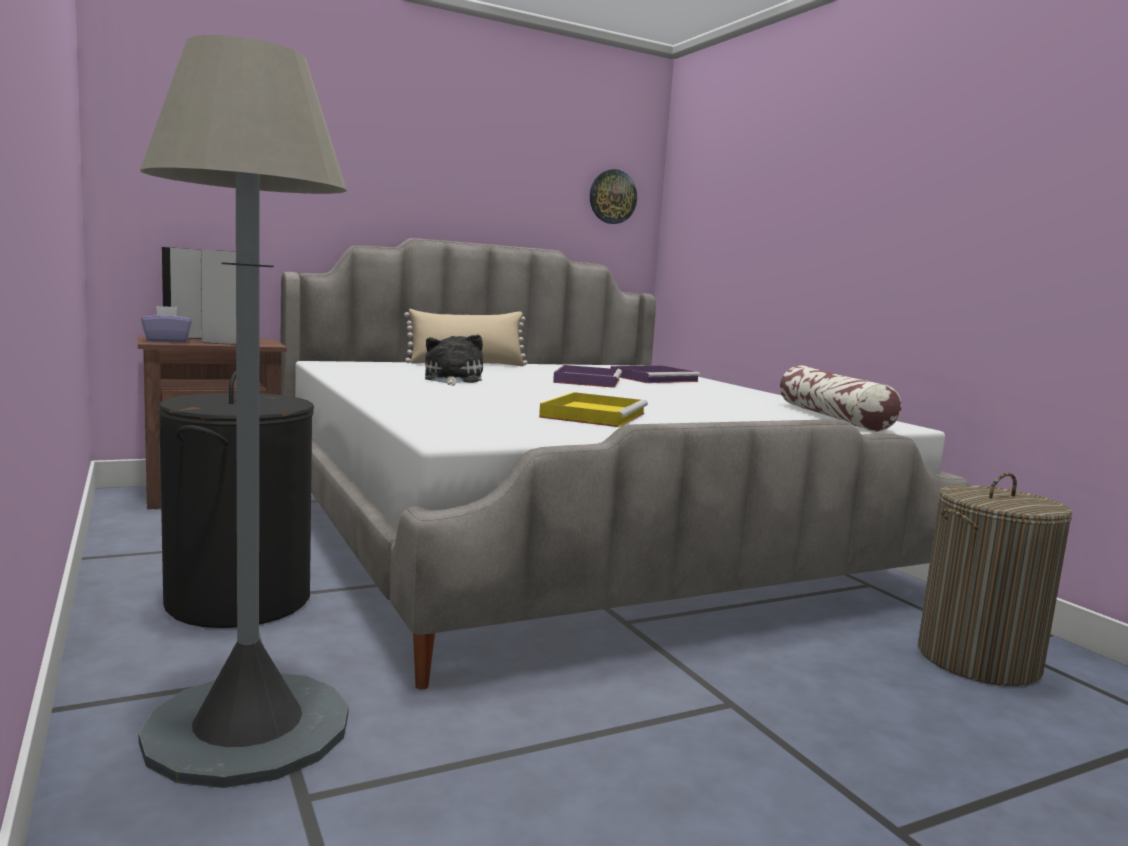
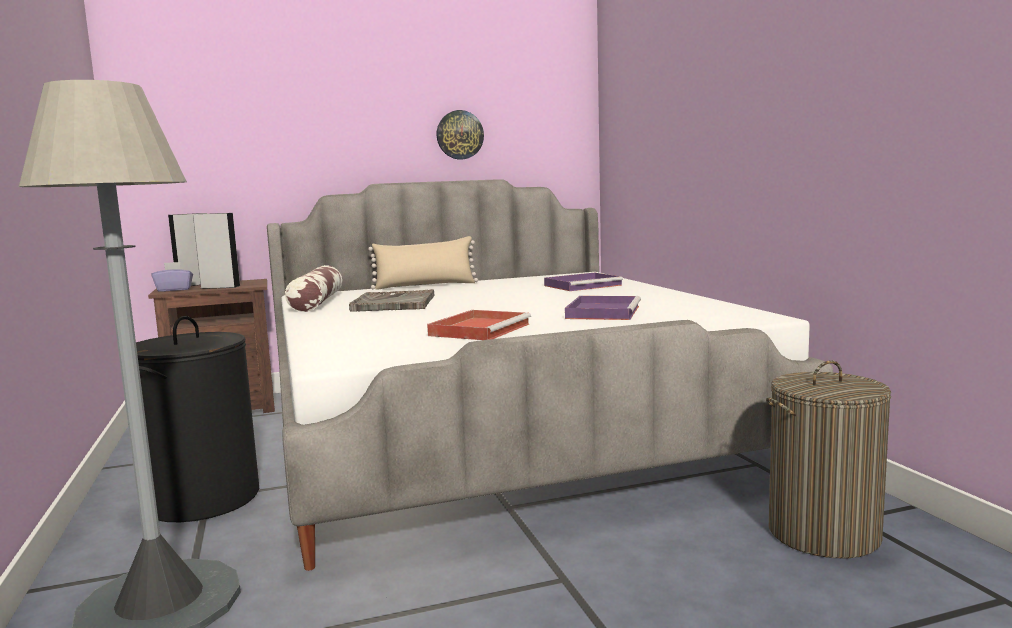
camera: 10 degrees right, 0 degrees up
plush toy [425,334,483,385] -> grey tray [349,289,435,312]
yellow tray [539,392,648,427] -> red tray [427,310,531,340]
purple tray [553,365,622,388] -> purple tray moved to [565,296,641,320]
wall clock [590,169,637,224] -> wall clock moved to [436,110,484,160]
pillow [780,365,901,432] -> pillow moved to [285,265,342,312]

